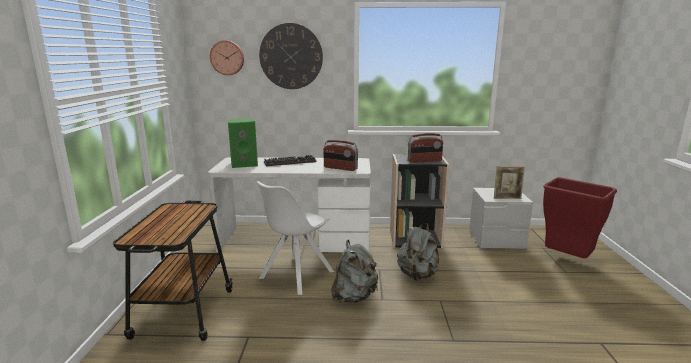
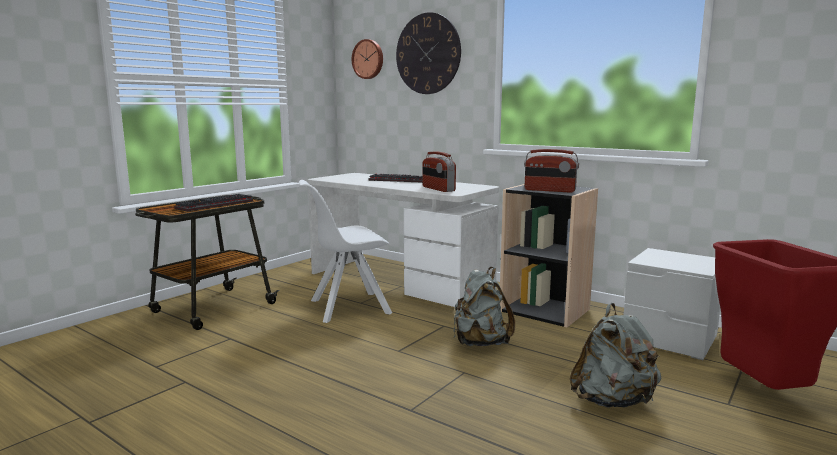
camera: 35 degrees right, 5 degrees down
green speaker [228,118,258,168] -> none
grey backpack [331,239,378,303] -> grey backpack moved to [570,303,661,408]
picture frame [494,166,525,199] -> none
none -> keyboard [174,194,253,212]

